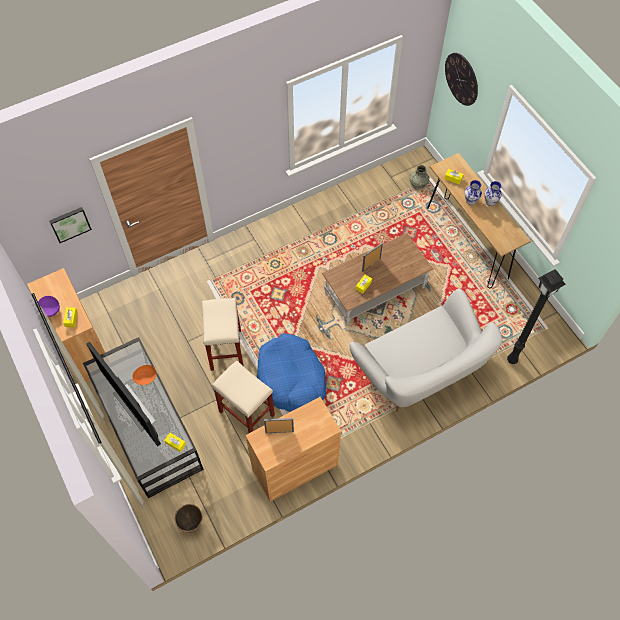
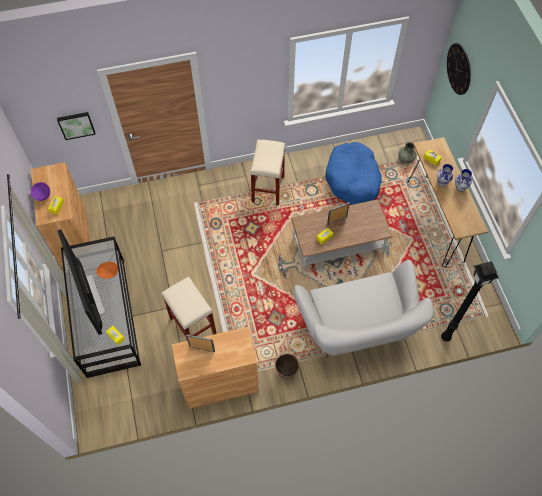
camera: 15 degrees right, 0 degrees up
planter [175,504,203,533] -> planter moved to [275,354,299,379]
beige stool [202,298,244,371] -> beige stool moved to [250,139,285,206]
blue dog bed [257,333,326,412] -> blue dog bed moved to [325,142,382,205]

